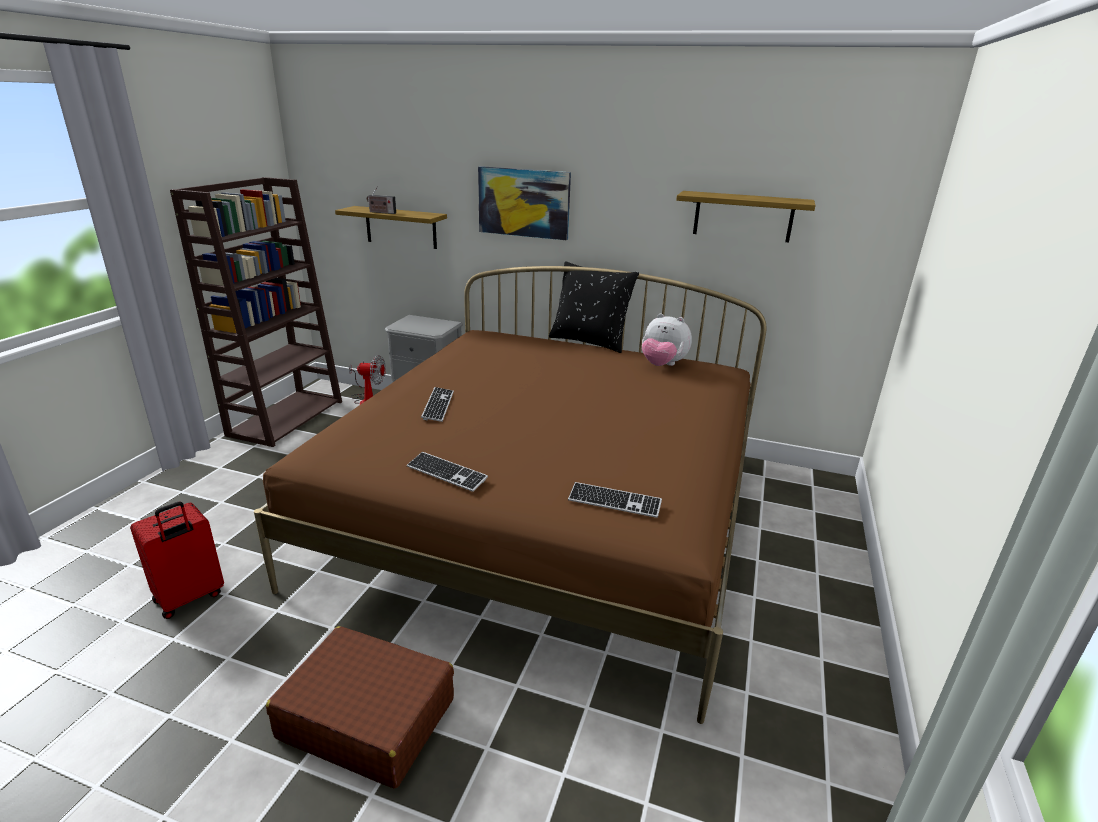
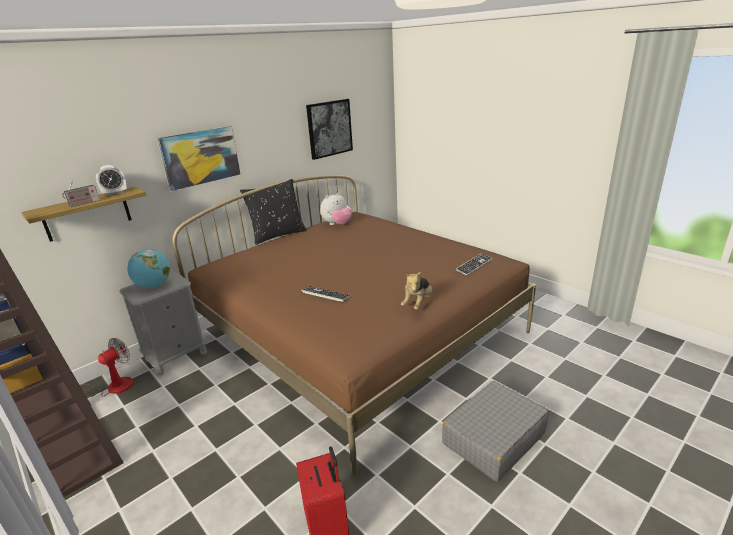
camera: 60 degrees left, 0 degrees up
brown suitcase [266,626,454,788] -> grey suitcase [442,381,549,482]
keyboard [407,452,488,492] -> plush toy [401,271,432,310]
shelf [676,191,815,242] -> picture [306,99,353,160]
none -> alarm clock [96,165,127,196]
none -> globe [127,249,170,288]

